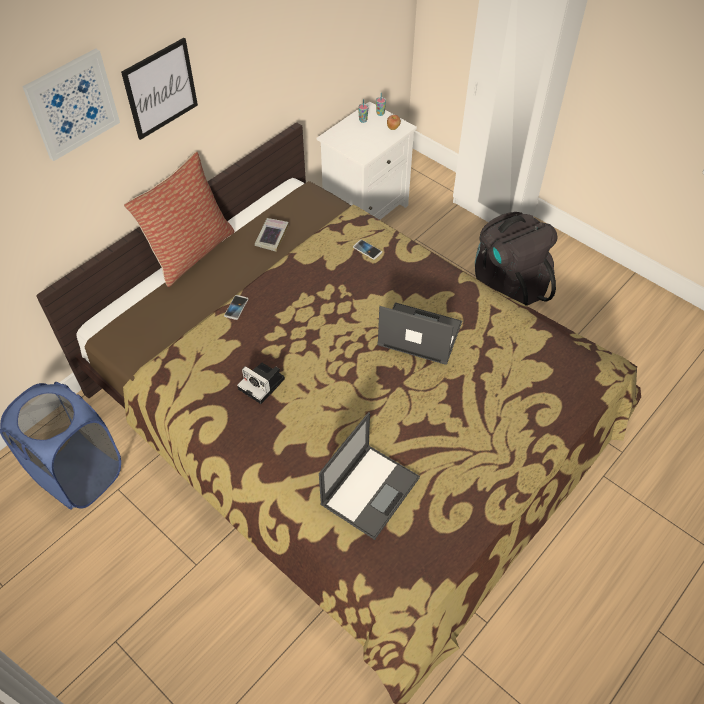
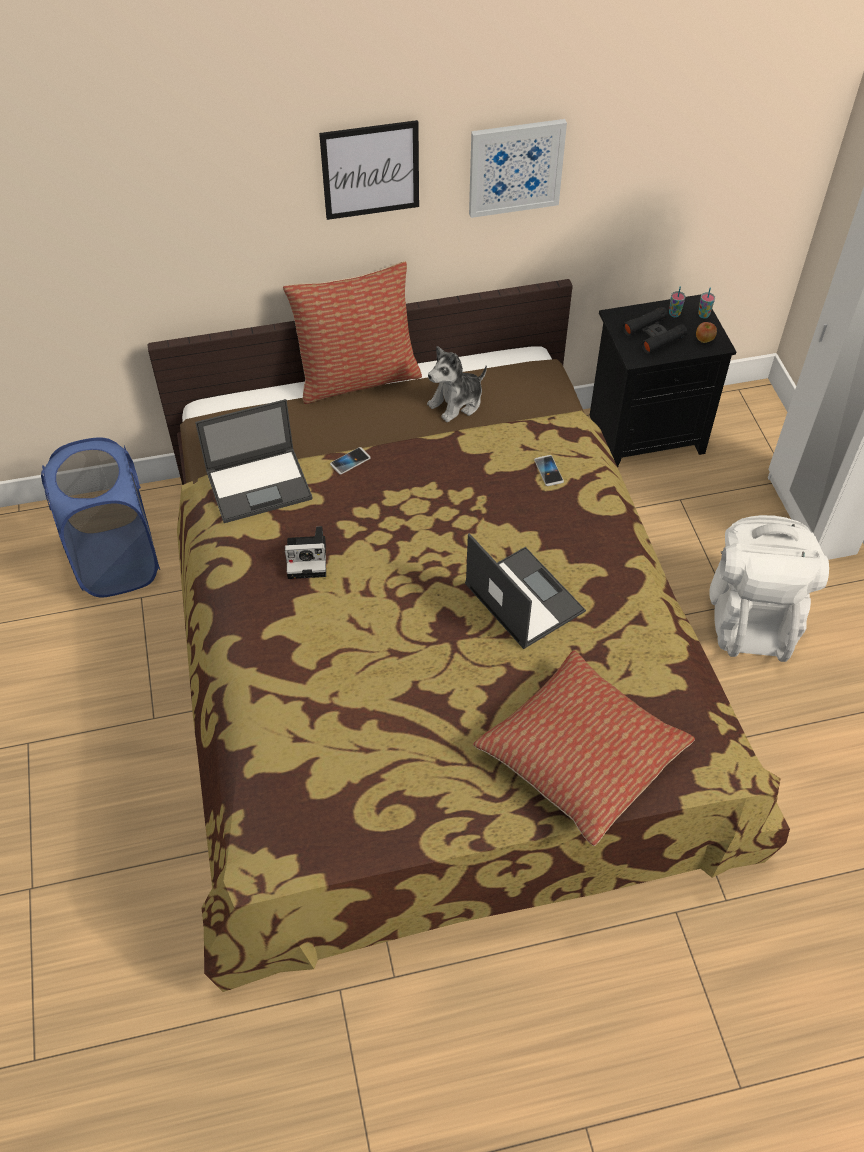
camera: 35 degrees right, 0 degrees up
picture [22,48,120,161] -> picture moved to [469,119,567,218]
camera [237,363,285,404] -> camera turned 75 degrees counterclockwise [285,526,326,579]
book [255,218,288,252] -> plush toy [427,346,487,422]
white nightstand [317,101,417,220] -> black nightstand [590,294,736,467]
laptop [319,412,420,540] -> laptop moved to [195,399,313,523]
black backpack [475,212,557,306] -> white backpack [709,515,829,662]
none -> pillow [473,650,695,846]
none -> black binoculars [622,307,687,354]

